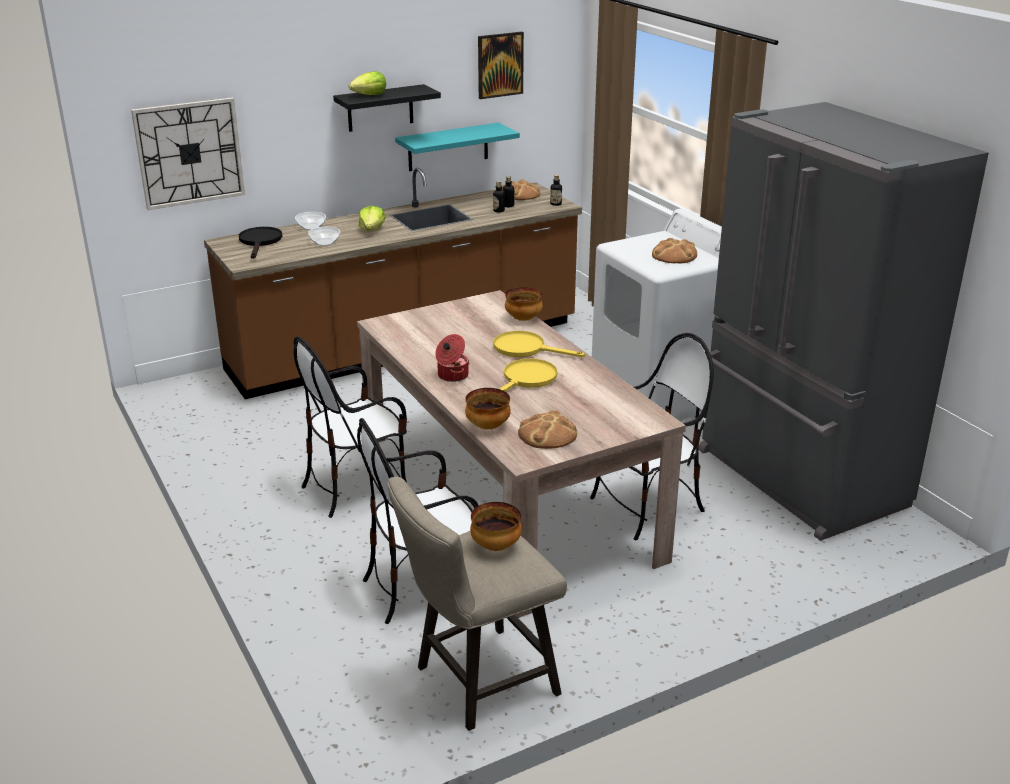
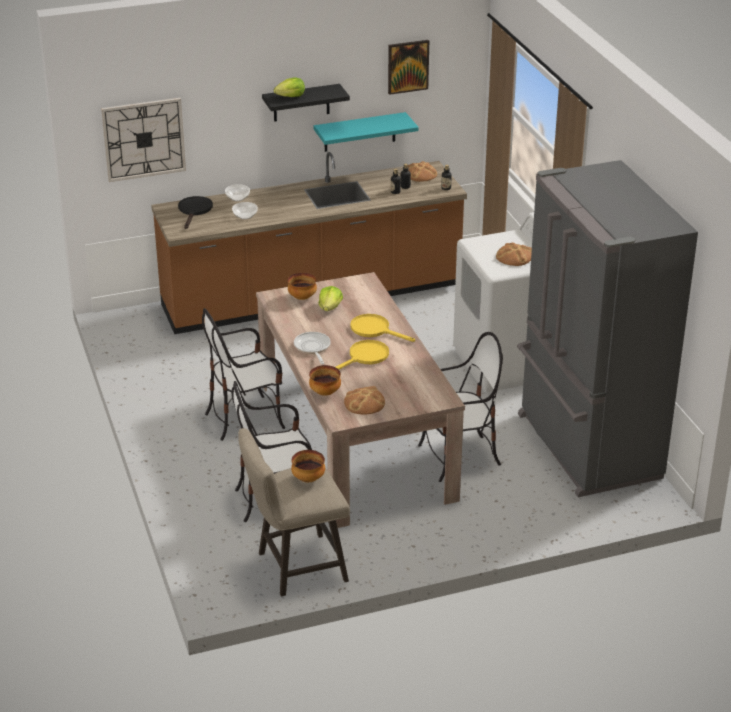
camera: 10 degrees right, 5 degrees up
lettuce [359,206,385,231] -> lettuce moved to [318,286,343,311]
cooking pot [435,334,469,382] -> frying pan [294,332,331,364]
bowl [505,287,543,321] -> bowl moved to [288,273,317,300]

